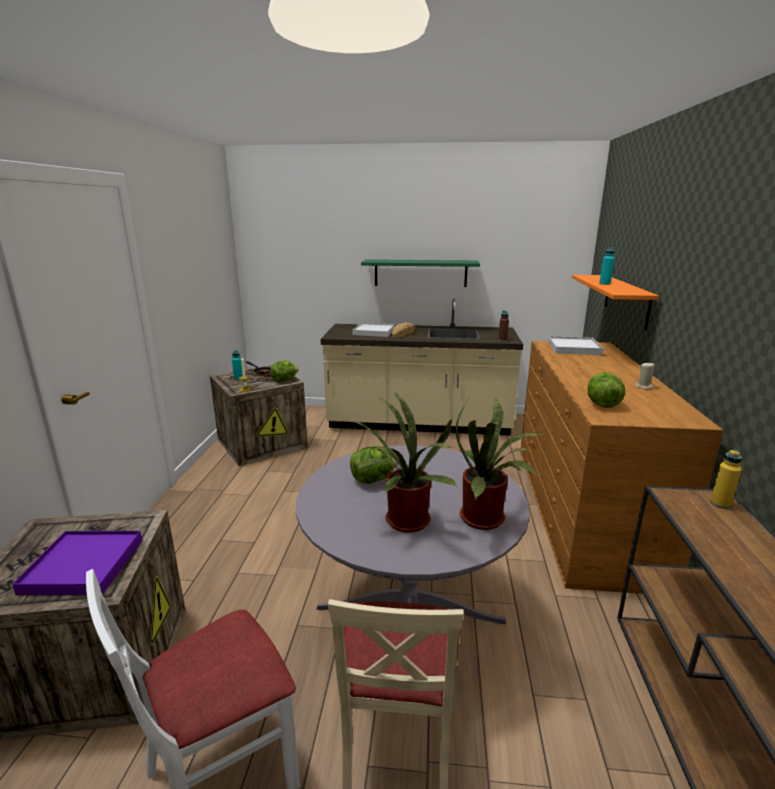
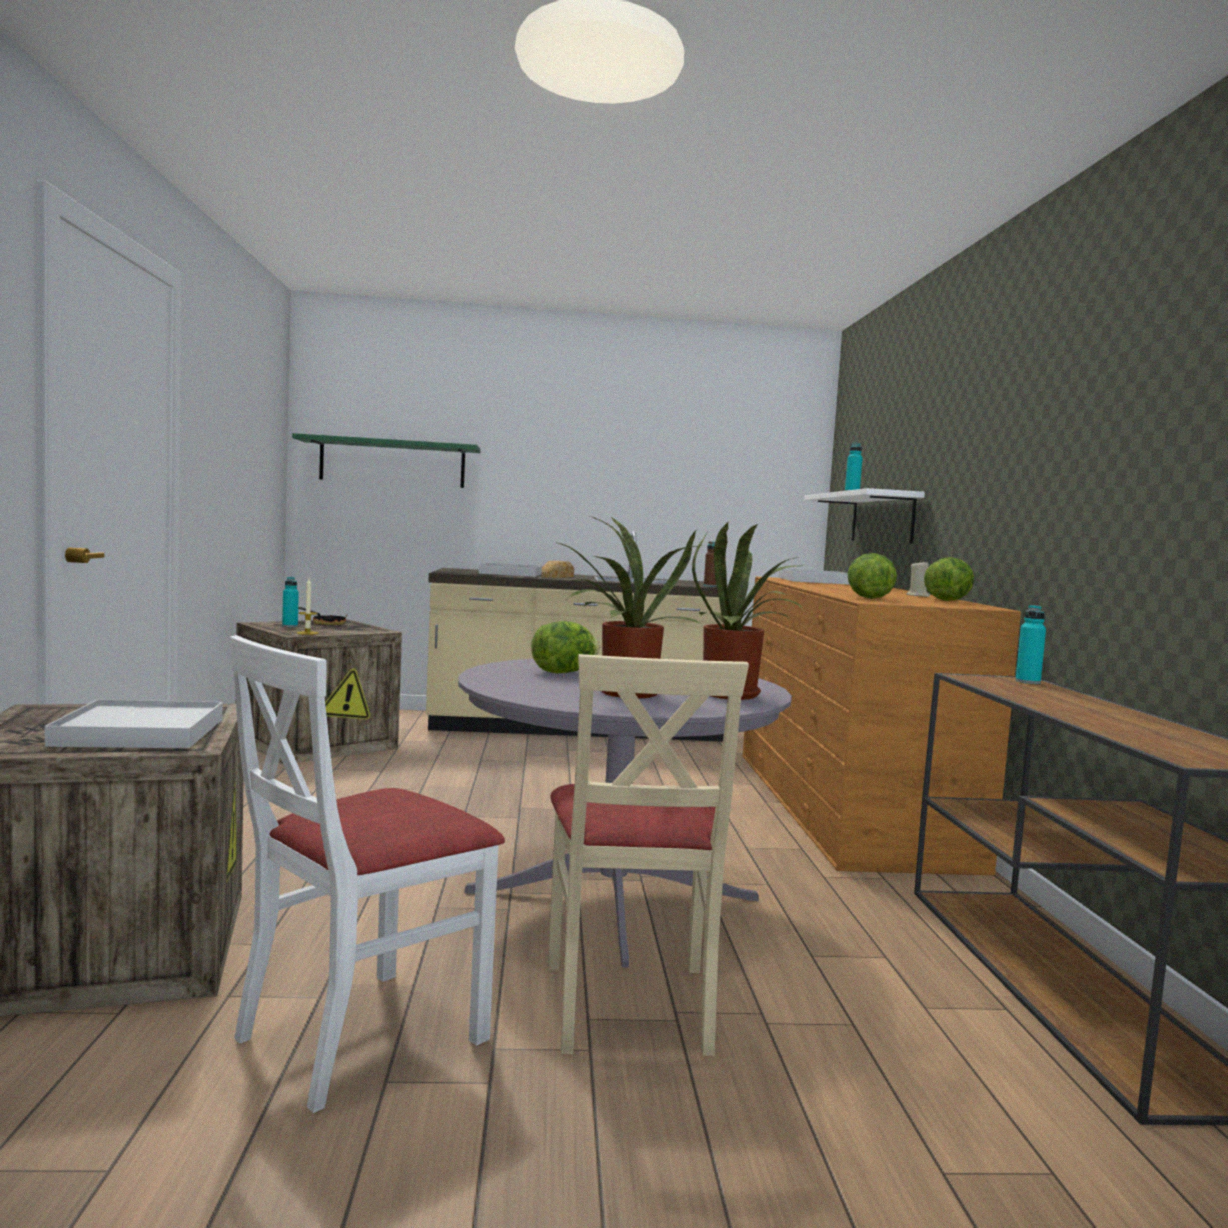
camera: 10 degrees left, 15 degrees down
purple tray [12,531,142,595] -> white tray [45,699,223,748]
lettuce [270,361,298,382] -> lettuce moved to [924,557,974,601]
green shelf [361,259,480,287] -> green shelf moved to [292,433,481,488]
orange shelf [572,275,659,330] -> white shelf [804,488,925,544]
yellow bottle [710,449,742,509] -> turquoise bottle [1016,605,1046,684]

